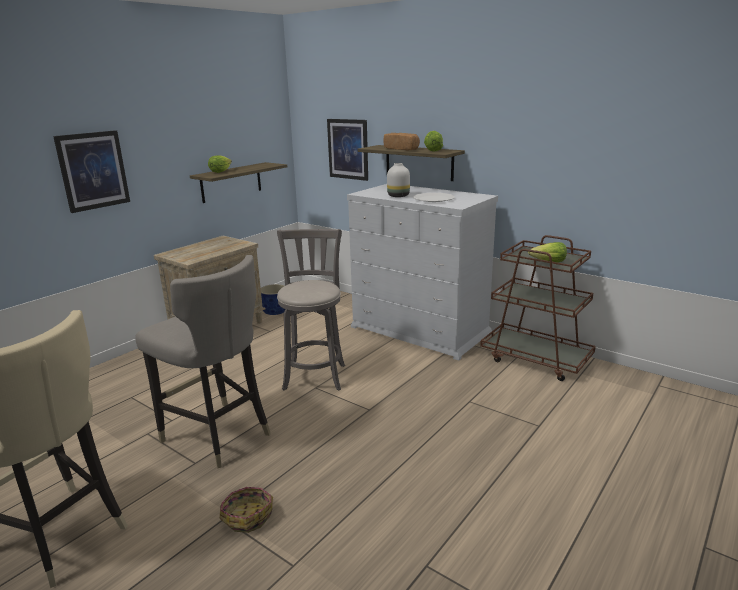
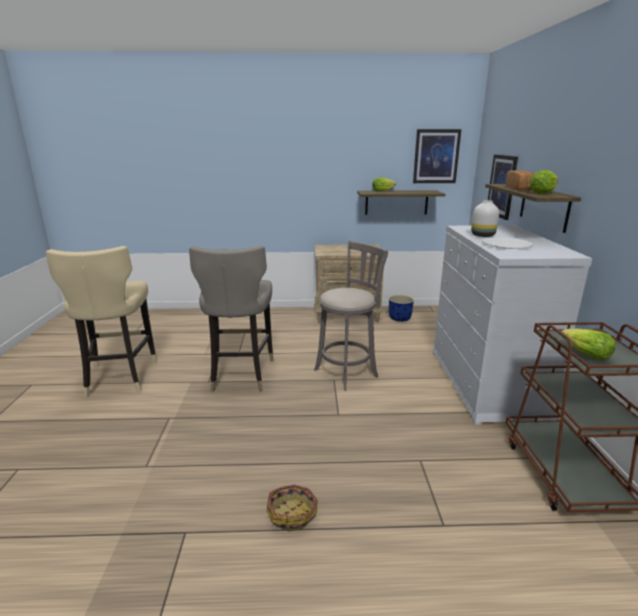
camera: 50 degrees right, 0 degrees up
picture [53,130,130,213] -> picture moved to [413,129,461,183]
basket [220,487,273,533] -> basket moved to [266,484,318,531]

